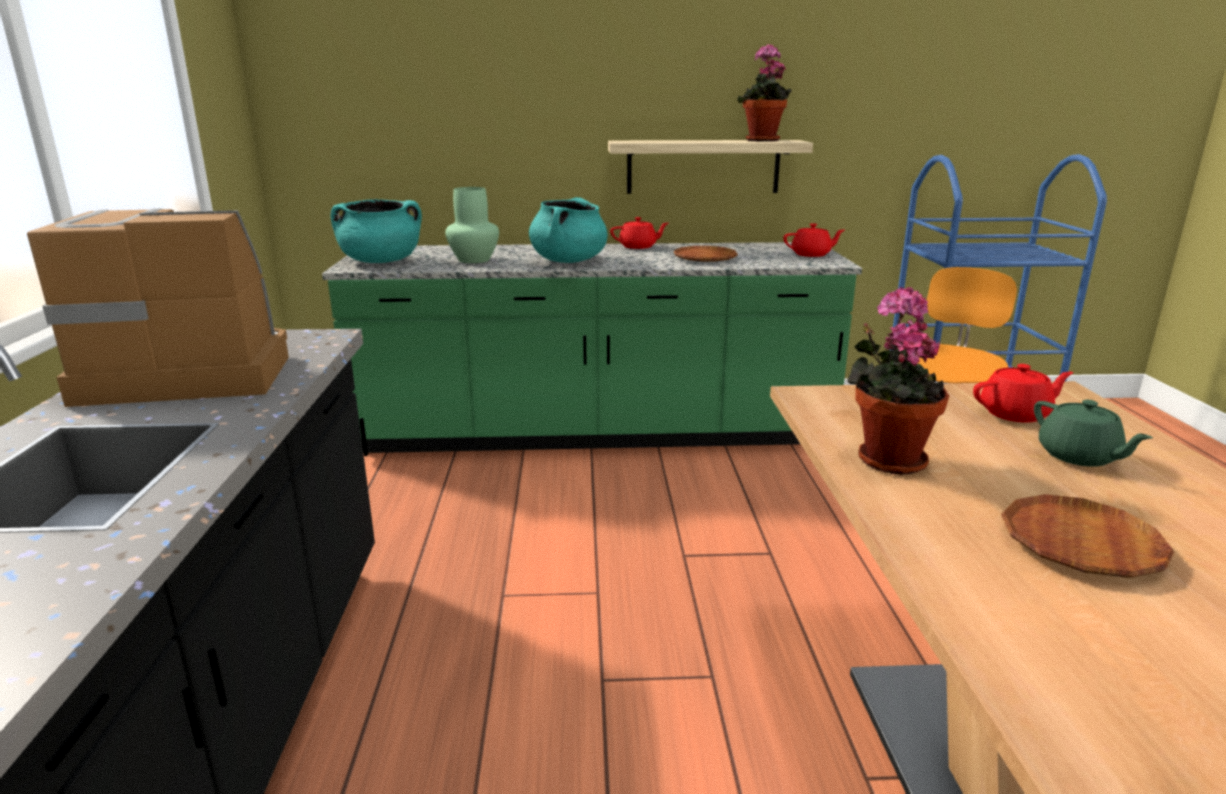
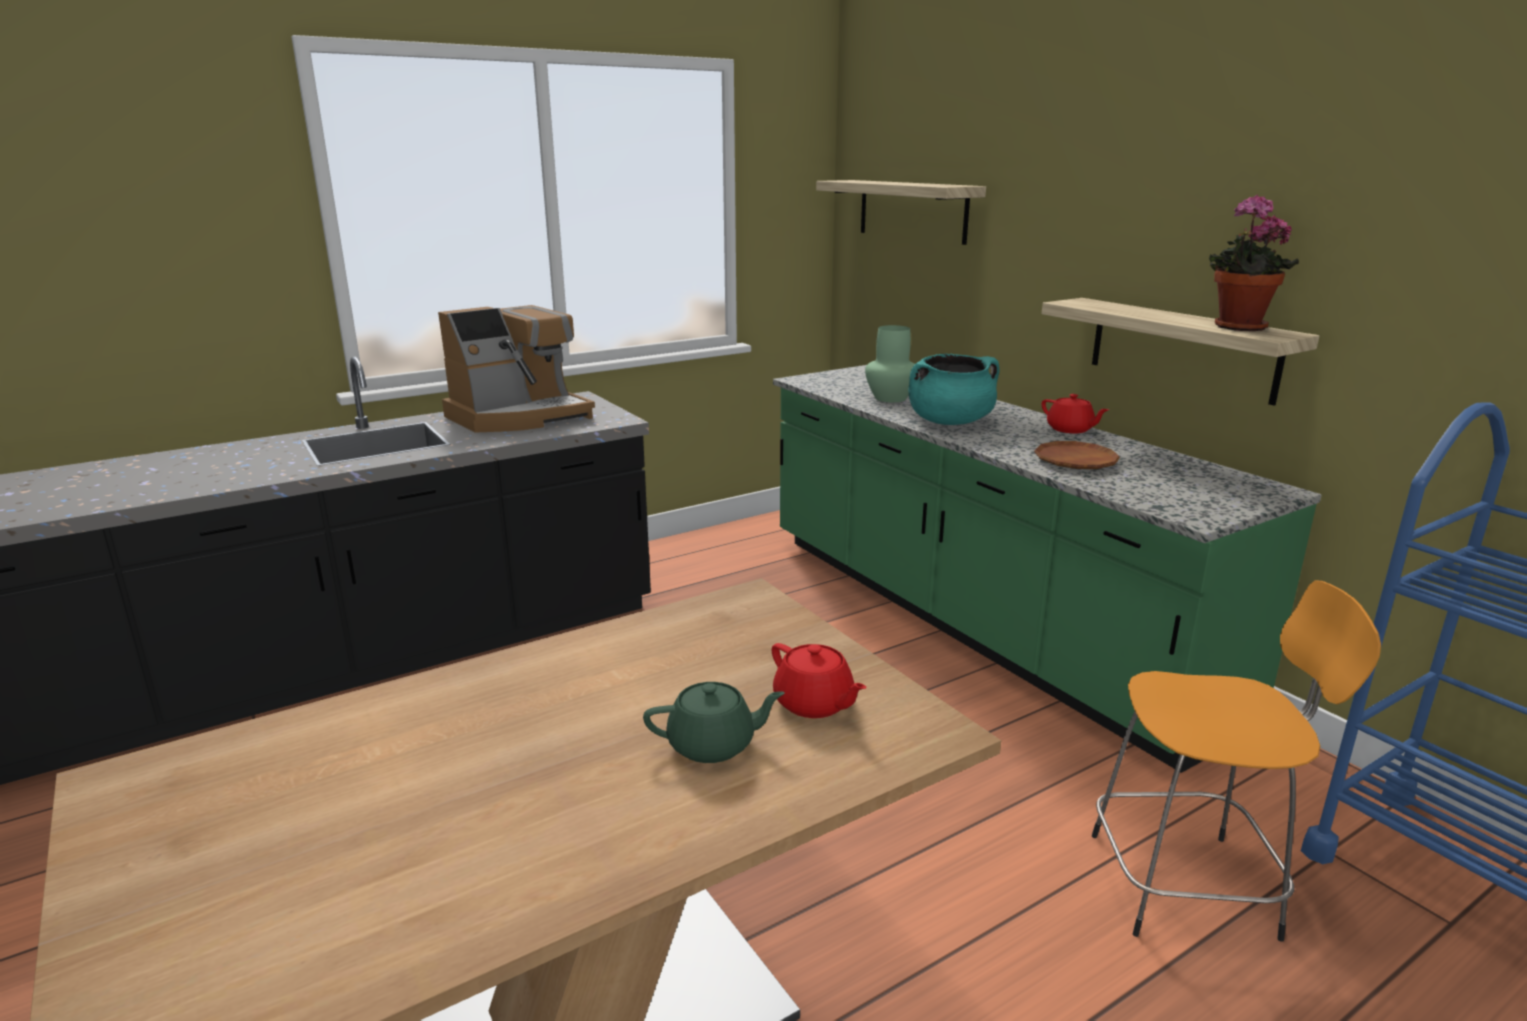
camera: 60 degrees right, 0 degrees up
coffee machine [27,208,289,407] -> coffee machine turned 90 degrees clockwise [438,305,595,433]
turquoise cooking pot [331,199,422,263] -> none
red teapot [783,223,845,257] -> none
potted plant [847,287,949,475] -> none
brown plate [1001,494,1174,578] -> none
green teapot [1034,400,1153,467] -> green teapot turned 135 degrees counterclockwise [643,682,785,763]
none -> shelf [816,180,986,245]

